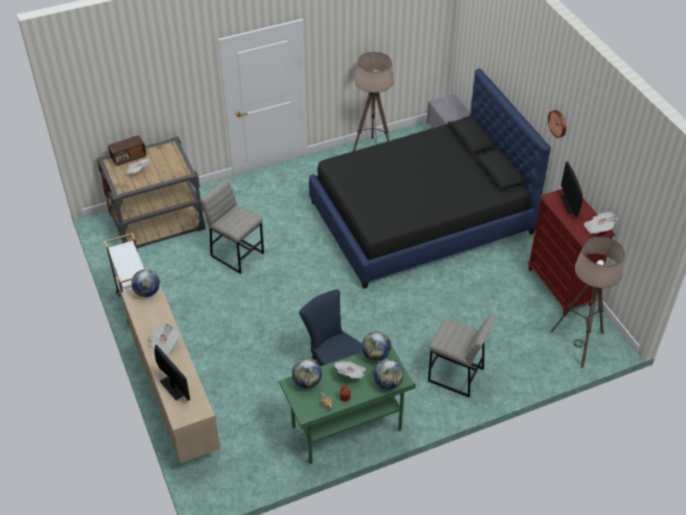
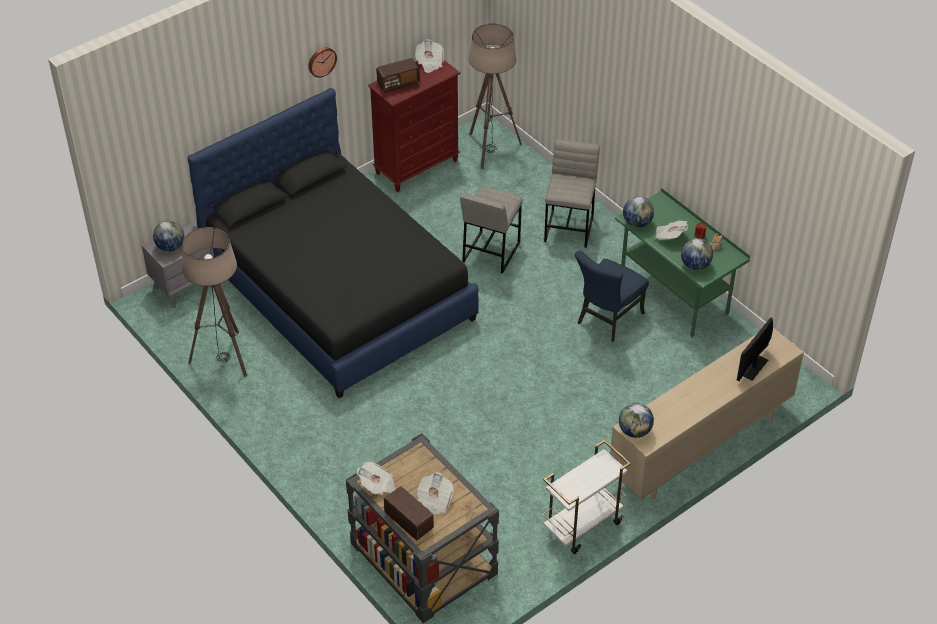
camera: 105 degrees left, 0 degrees up
newspaper [150,323,179,357] -> newspaper moved to [357,462,396,495]
grey chair [200,180,264,274] -> grey chair moved to [460,187,523,274]
globe [373,359,404,389] -> globe moved to [153,221,184,252]
monitor [560,161,583,217] -> radio [376,58,420,92]

